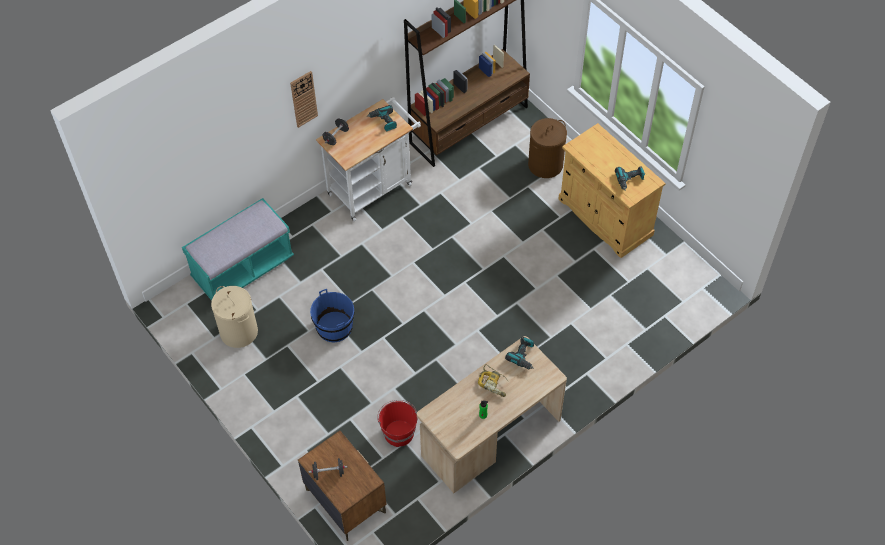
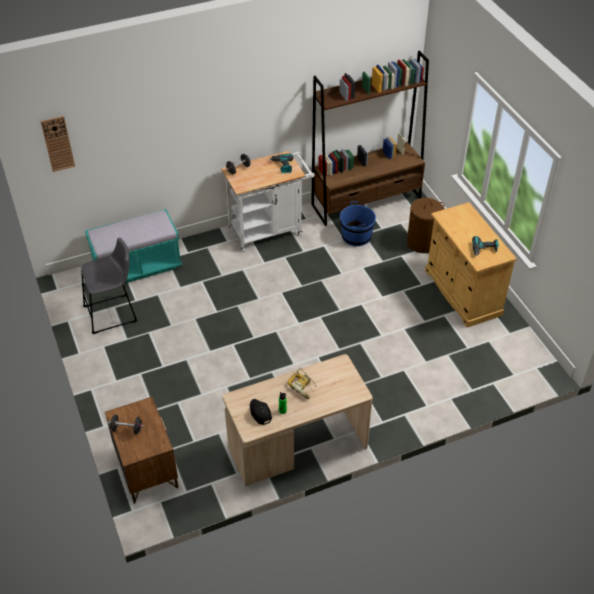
camera: 15 degrees right, 10 degrees down
beige laundry basket [211,286,258,348] -> grey stool [81,238,137,334]
wall clock [290,71,318,128] -> wall clock moved to [40,116,75,172]
blue bucket [310,289,354,342] -> blue bucket moved to [340,201,376,246]
red bucket [377,400,417,447] -> none
power drill [505,337,534,369] -> none
none -> black cap [250,399,272,425]

